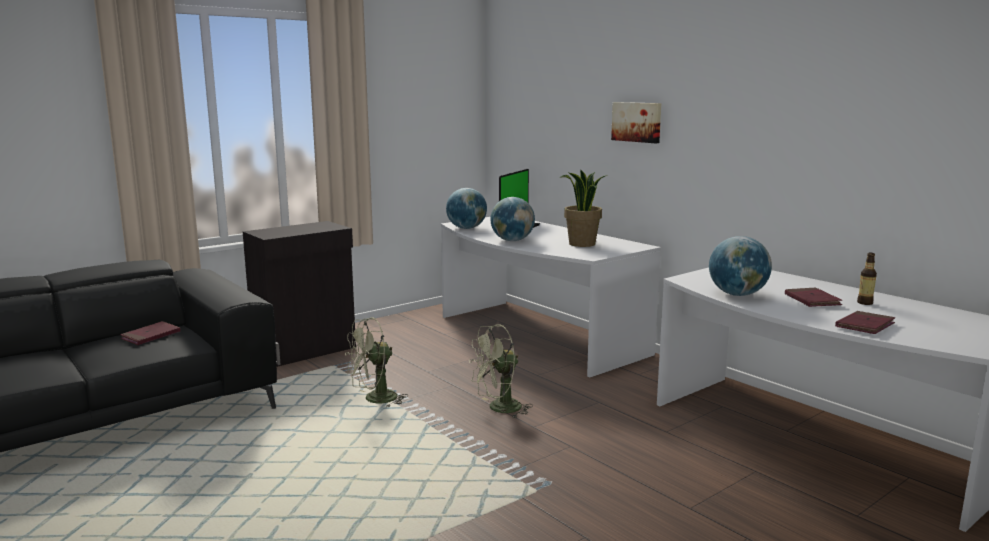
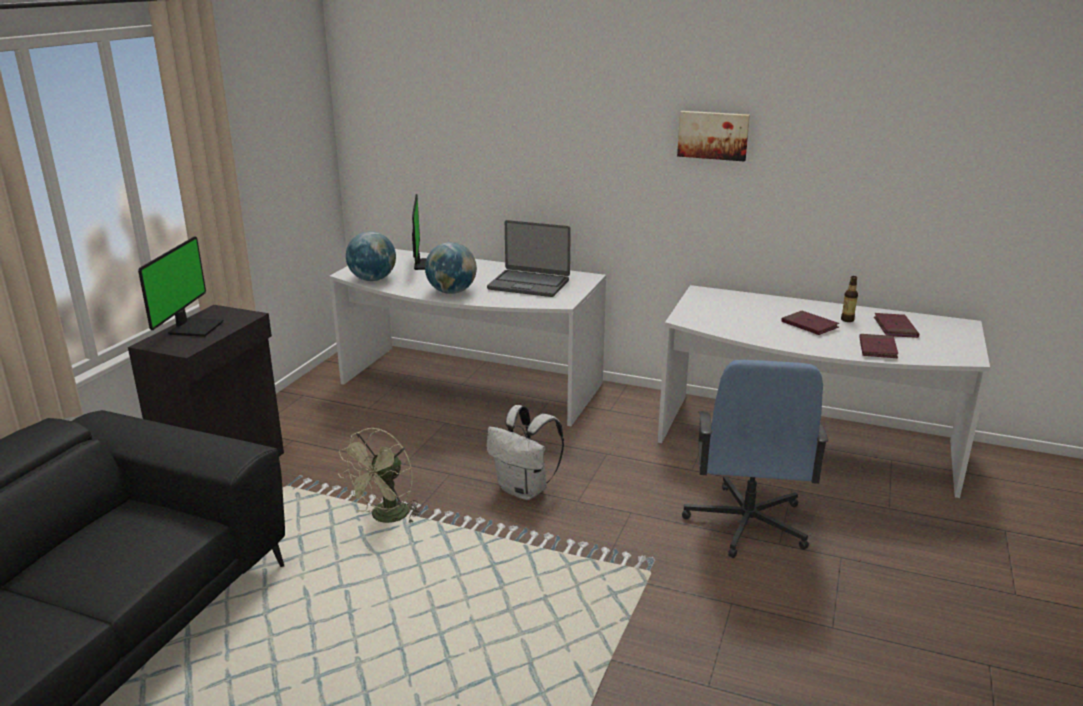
camera: 30 degrees left, 10 degrees up
red book [120,321,181,345] -> red book moved to [874,313,919,338]
green fan [469,324,533,418] -> white backpack [486,405,564,500]
potted plant [560,169,607,247] -> laptop [487,220,571,297]
picture [611,102,661,143] -> picture moved to [677,111,750,162]
globe [709,236,772,296] -> none
none -> monitor [138,236,223,337]
none -> blue office chair [682,360,828,558]

